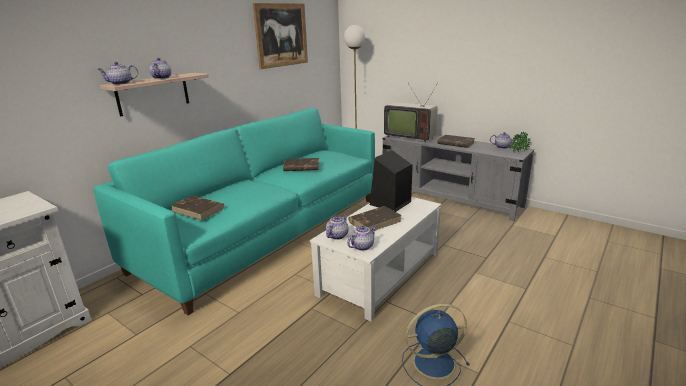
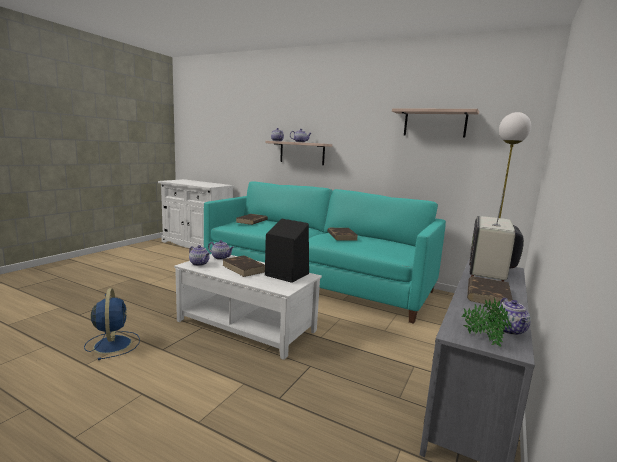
camera: 80 degrees right, 10 degrees down
picture [253,3,308,69] -> shelf [392,109,479,138]

